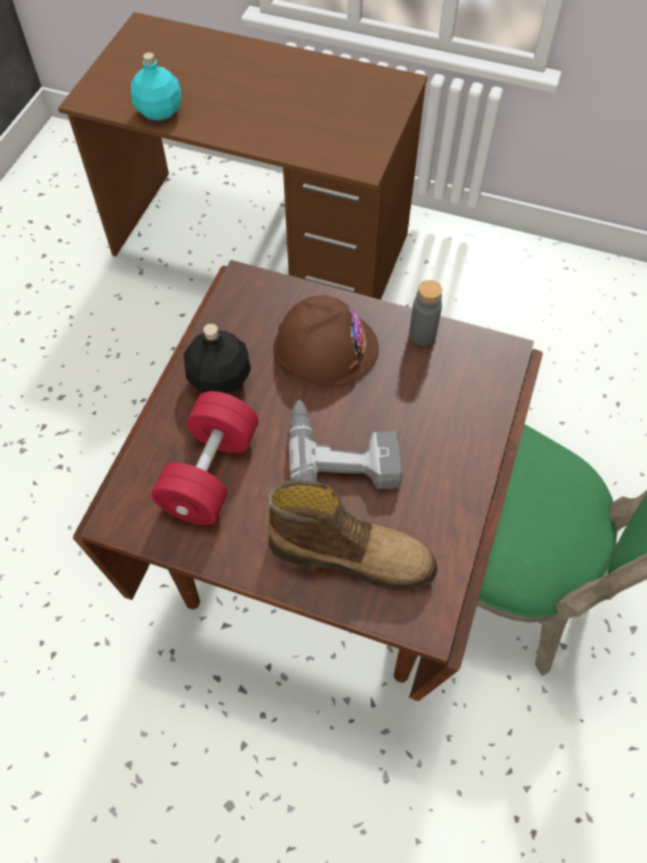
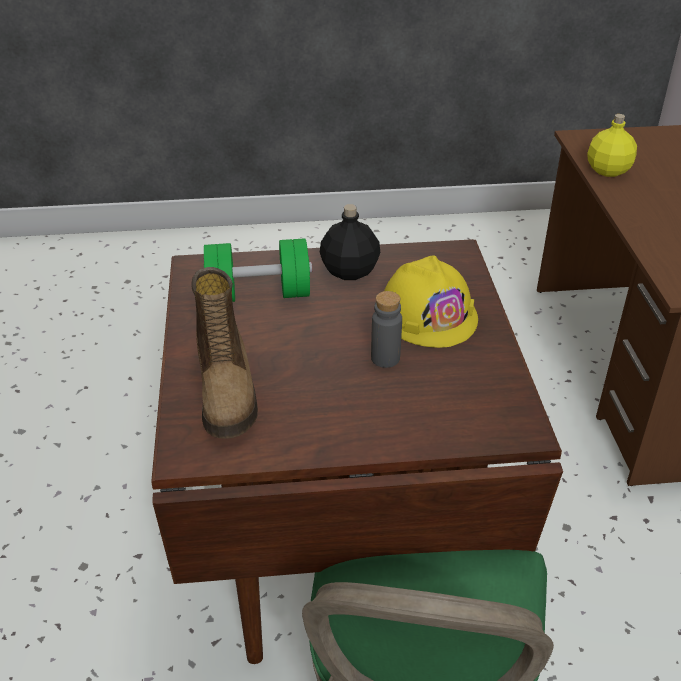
camera: 65 degrees right, 20 degrees down
turquoise bottle [131,52,181,121] -> yellow bottle [587,114,637,177]
red dumbbell [151,391,259,525] -> green dumbbell [204,238,312,302]
brown hard hat [274,295,379,388] -> yellow hard hat [384,255,478,348]
power drill [288,400,402,489] -> none
grey bottle [409,280,442,346] -> grey bottle moved to [371,291,402,368]

